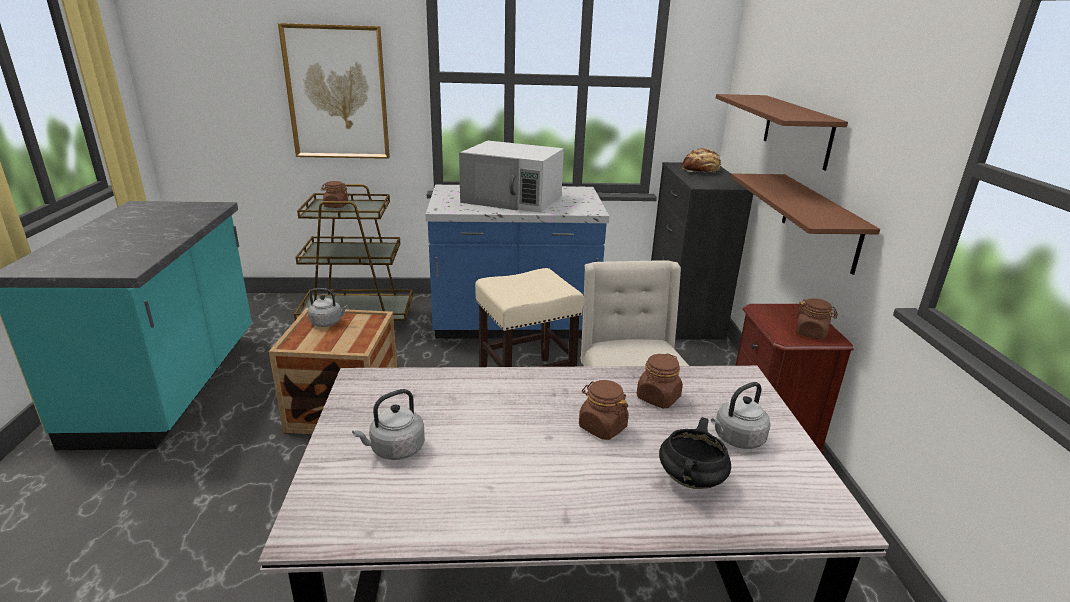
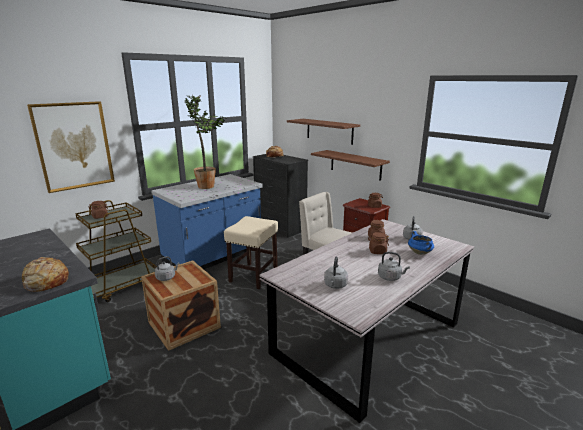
camera: 40 degrees left, 5 degrees down
white microwave [459,141,564,213] -> potted plant [185,95,227,189]
black cooking pot [659,417,731,489] -> blue cooking pot [408,231,434,255]
none -> bread [22,257,69,292]
none -> grey kettle [378,252,410,281]

